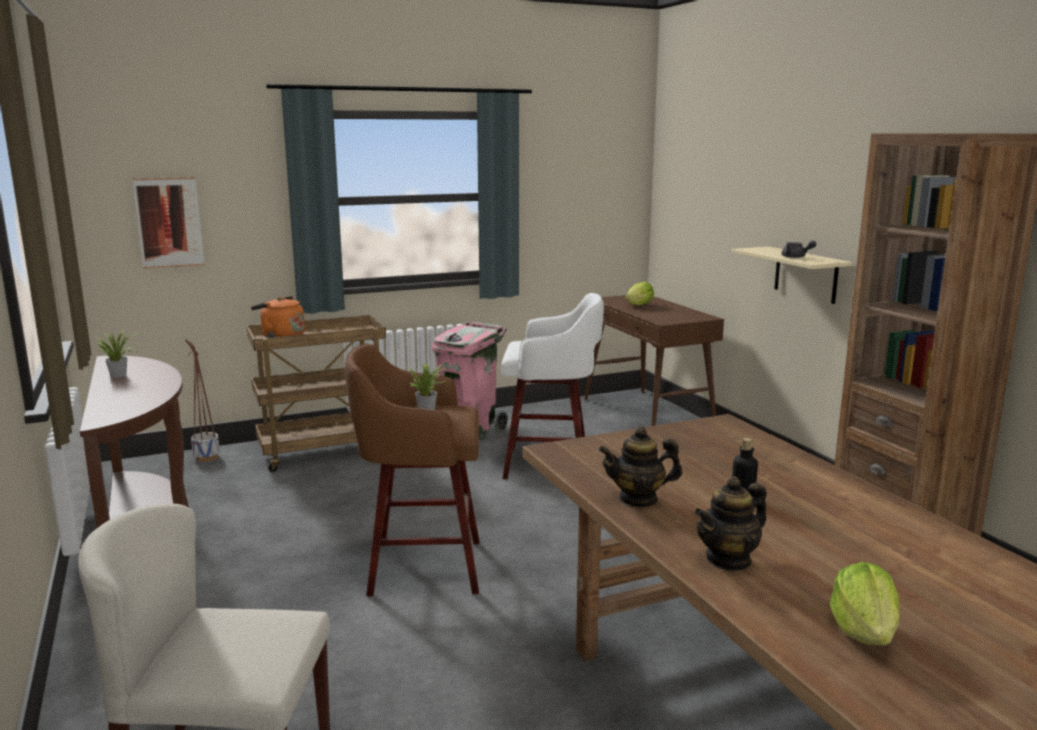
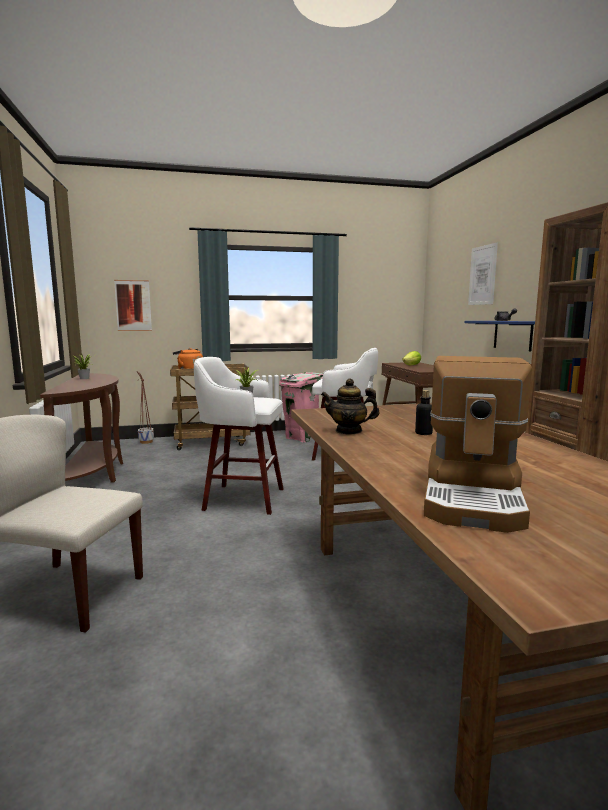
camera: 10 degrees right, 5 degrees down
brown stool [345,344,480,596] -> white stool [194,357,284,515]
teapot [695,476,767,571] -> none
beige shelf [732,246,852,304] -> blue shelf [465,321,535,351]
lettuce [830,562,900,646] -> coffee machine [424,356,532,533]
none -> picture [468,243,498,305]

